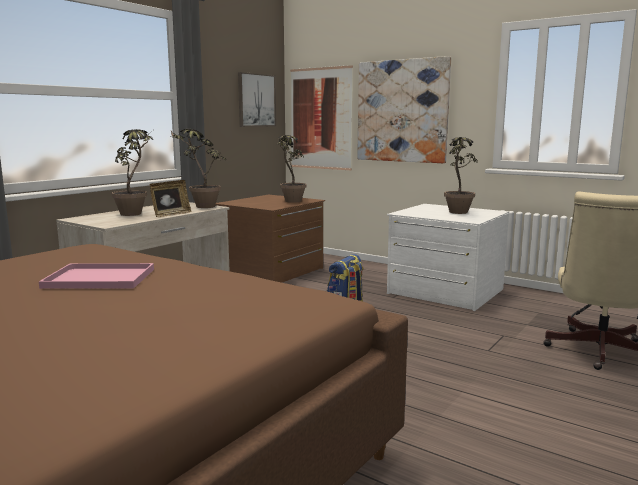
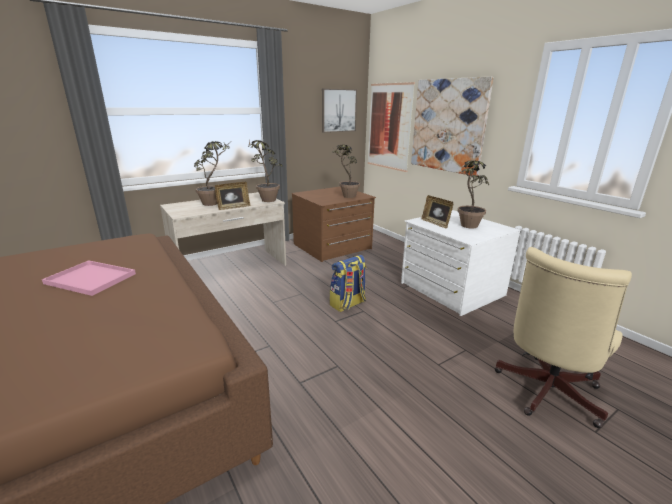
camera: 20 degrees right, 10 degrees up
none -> picture frame [421,195,453,228]

